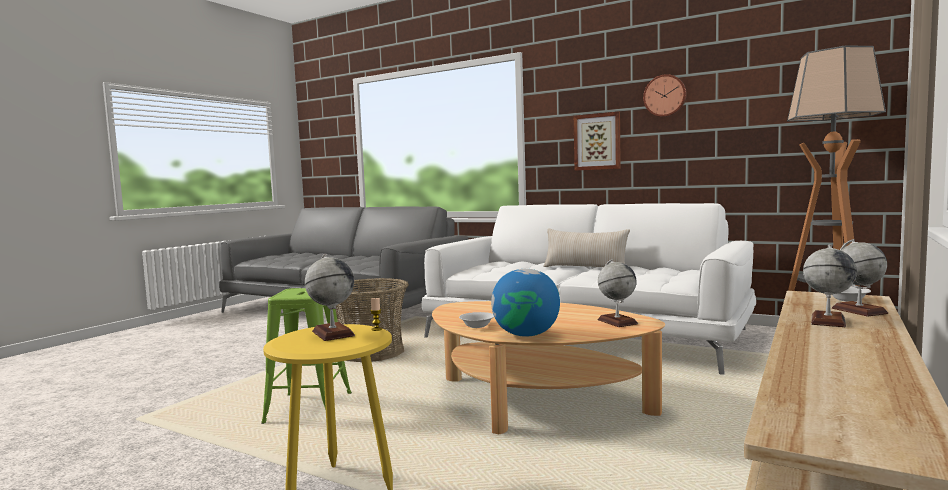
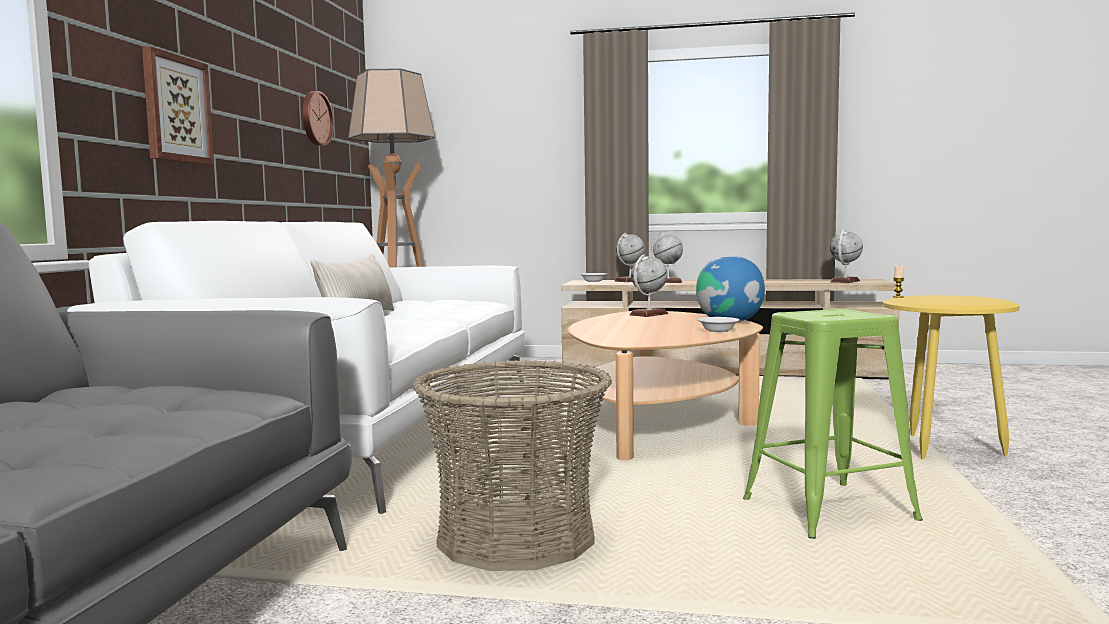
camera: 110 degrees left, 0 degrees up
globe [305,254,355,341] -> globe moved to [830,230,863,283]
wall clock [643,74,687,117] -> wall clock moved to [302,91,334,146]

